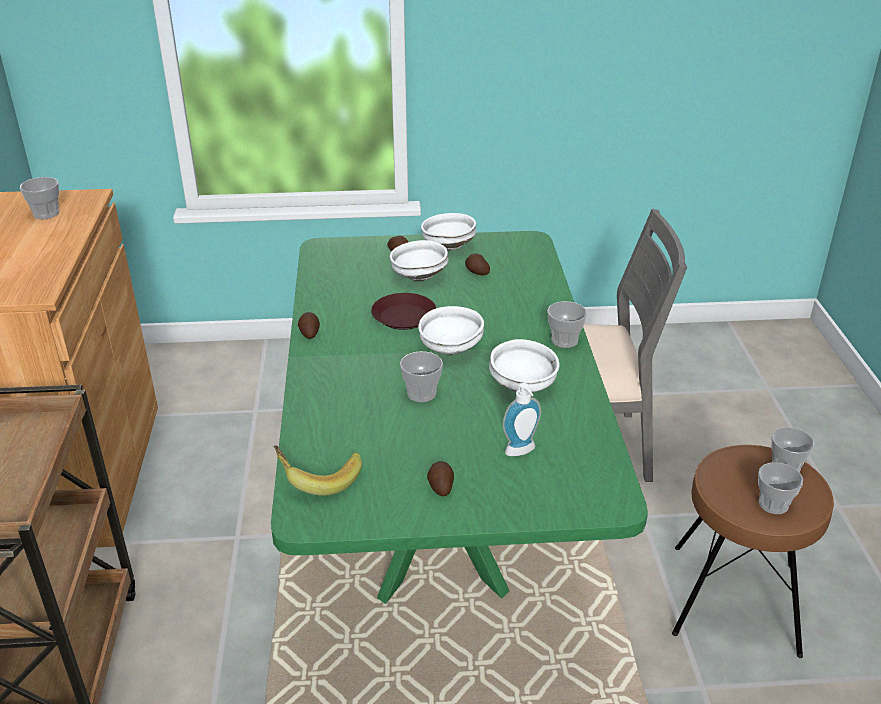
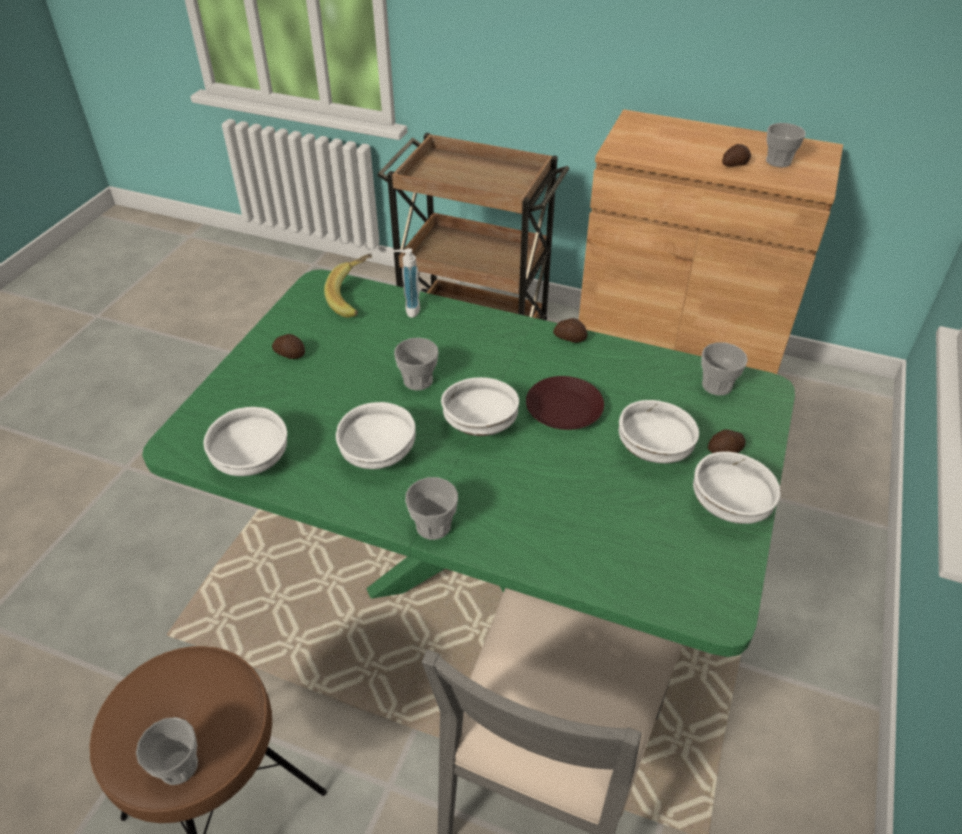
camera: 115 degrees right, 10 degrees up
potato [465,254,490,275] -> potato moved to [722,144,751,167]
soap dispenser [503,383,541,456] -> soap dispenser moved to [393,248,420,318]
cup [758,462,803,514] -> cup moved to [701,342,748,395]
none -> white bowl [204,407,287,476]

